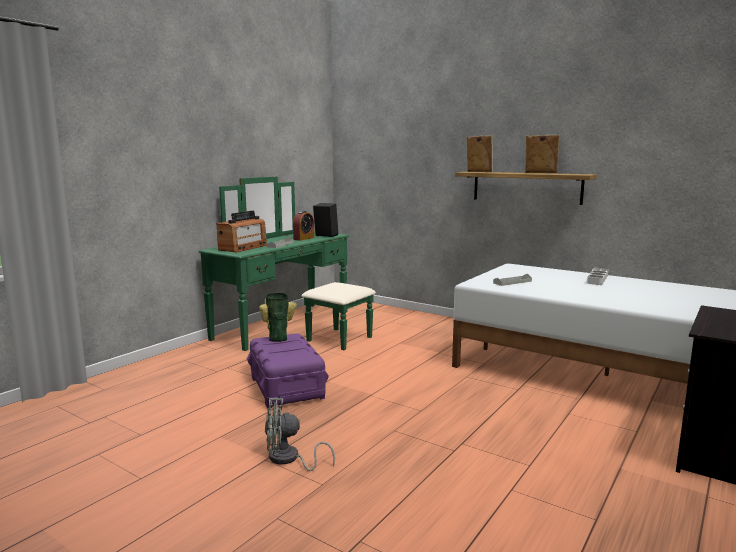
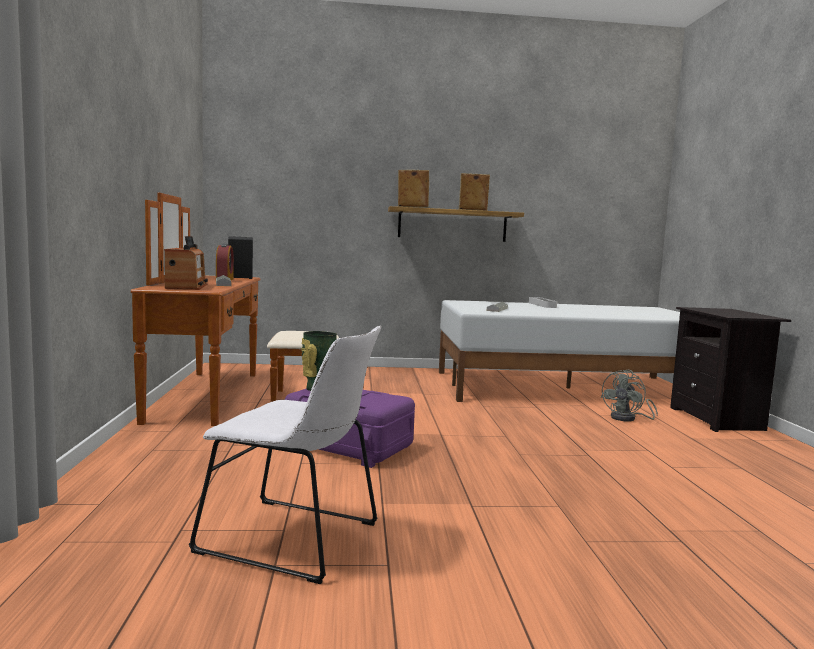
camera: 40 degrees left, 5 degrees down
green dresser [199,176,376,351] -> brown dresser [131,193,339,426]
grey fan [265,397,335,471] -> grey fan moved to [601,370,658,422]
none -> white chair [189,326,381,584]

